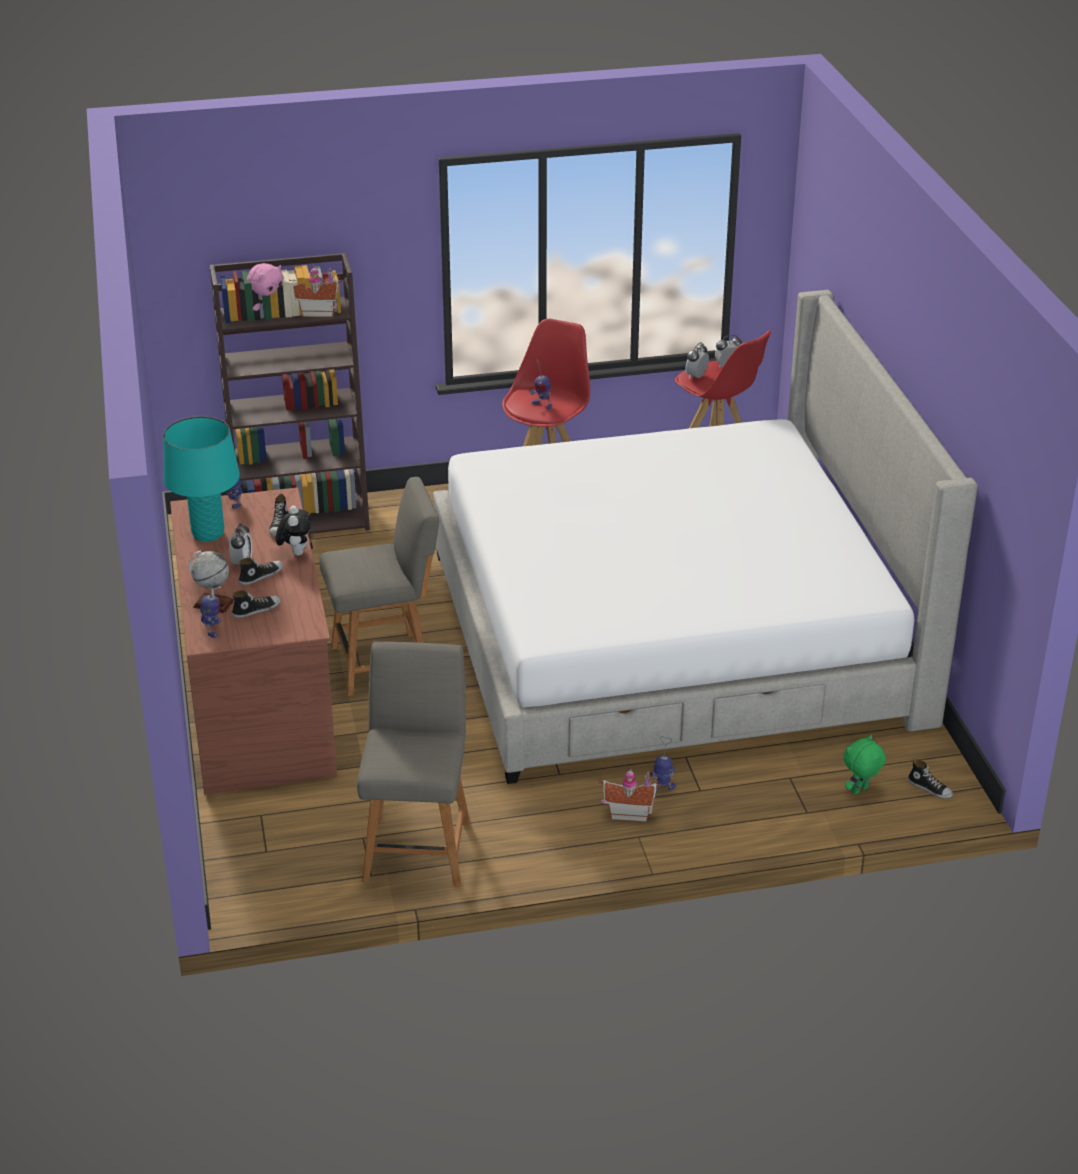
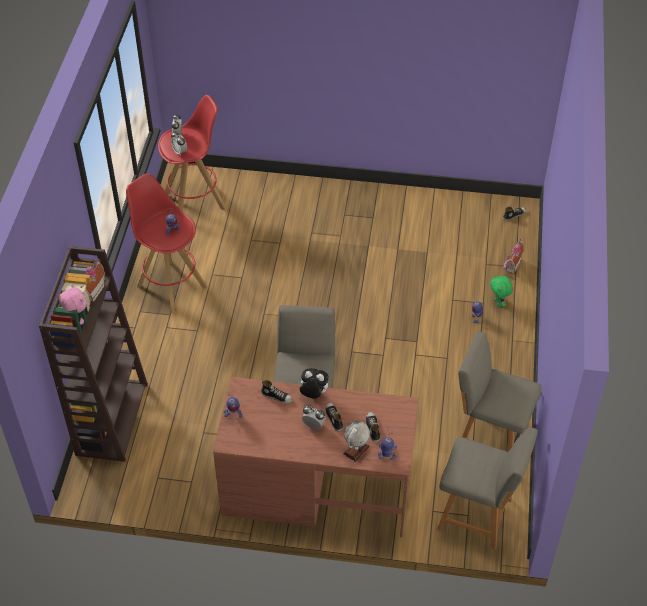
camera: 70 degrees left, 15 degrees up
turquoise table lamp [163,416,240,542] -> none
bed [433,290,978,784] -> none
toy house [599,768,661,822] -> toy house moved to [503,238,524,273]
green plush toy [843,735,886,794] -> green plush toy moved to [490,275,513,307]
none -> grey chair [437,427,538,549]

